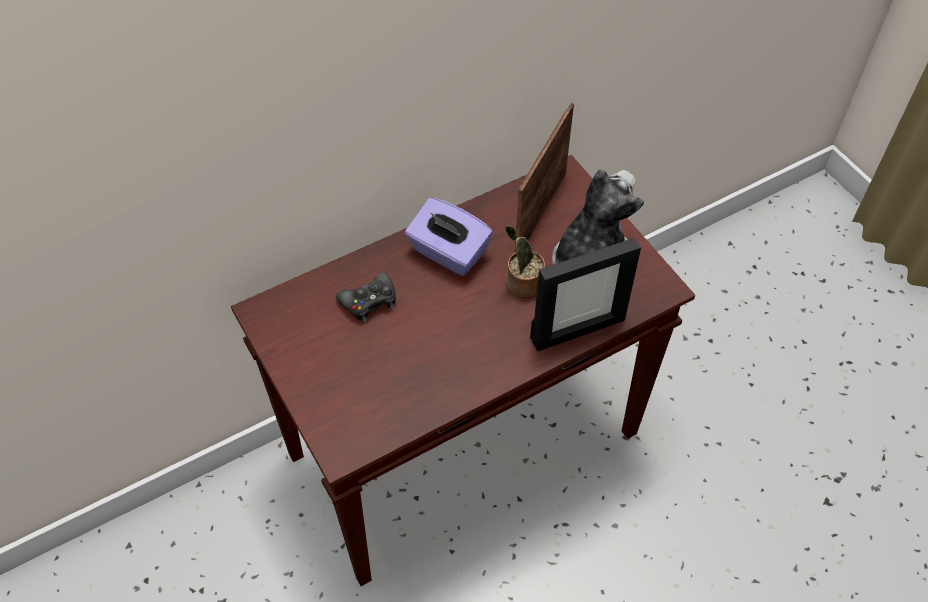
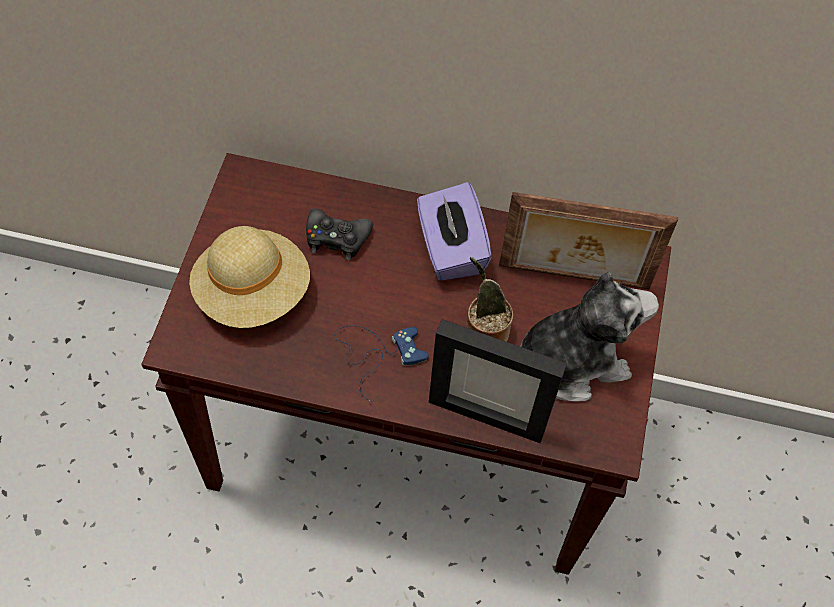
camera: 40 degrees right, 5 degrees up
picture frame [515,103,574,252] -> picture frame turned 150 degrees counterclockwise [499,192,678,289]
none -> beige hat [189,226,310,328]
none -> blue game controller [334,325,429,403]

